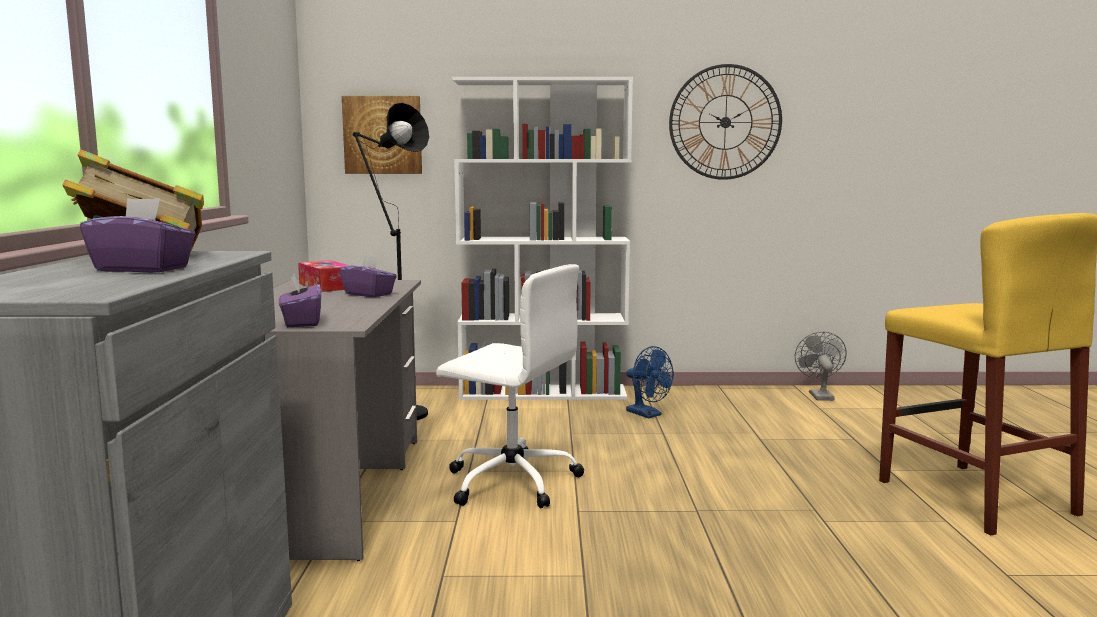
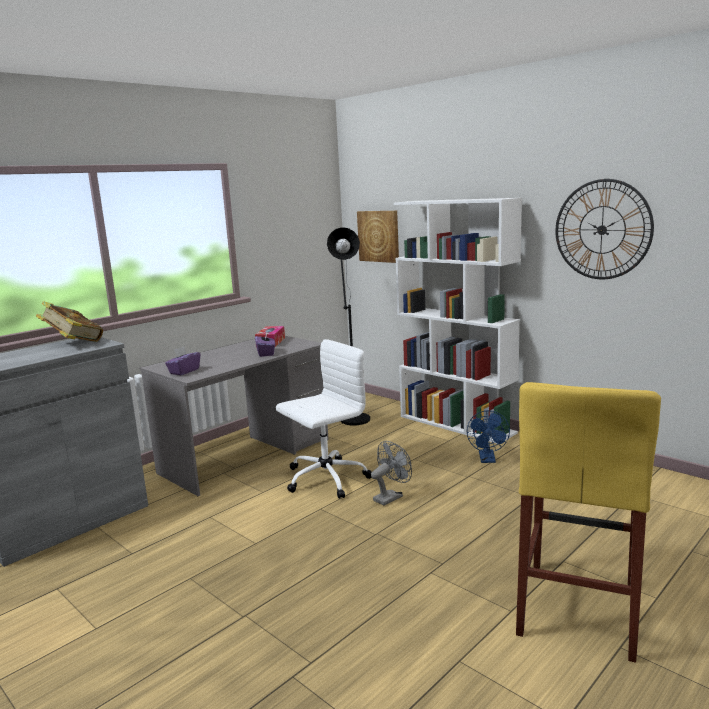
camera: 45 degrees right, 5 degrees up
purple tissue box [80,198,196,273] -> none
white office chair [436,264,584,509] -> white office chair turned 105 degrees counterclockwise [276,339,372,499]
grey fan [795,332,847,401] -> grey fan moved to [371,441,412,506]

